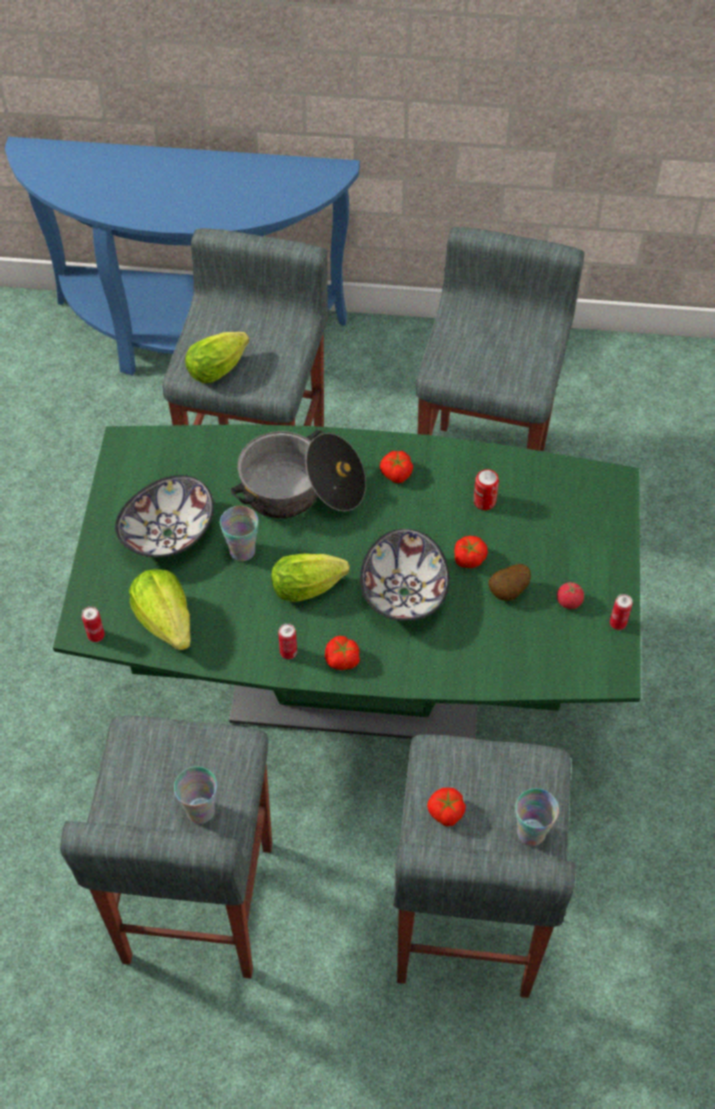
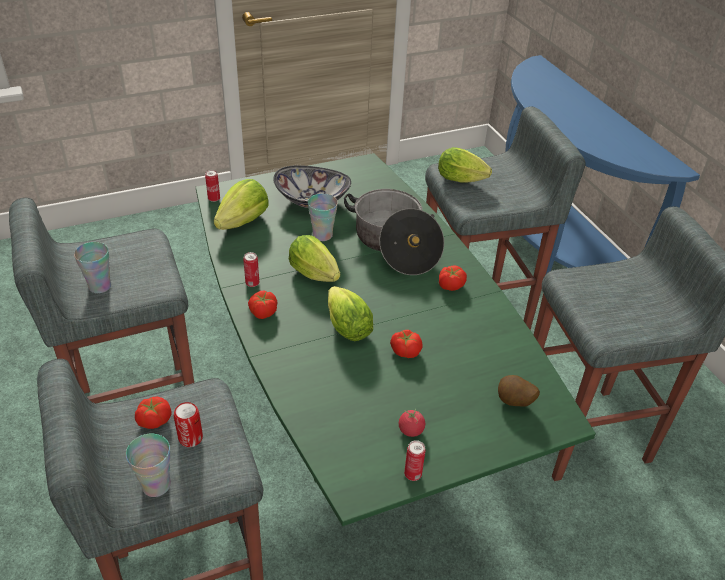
camera: 60 degrees right, 15 degrees down
bowl [360,529,450,621] -> lettuce [328,286,373,341]
can [473,469,499,510] -> can moved to [174,402,203,447]
potato [489,564,531,601] -> potato moved to [498,375,540,407]

